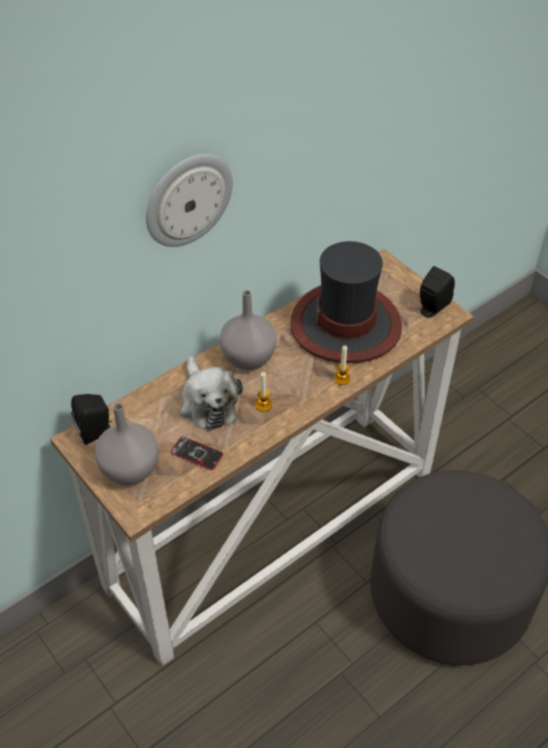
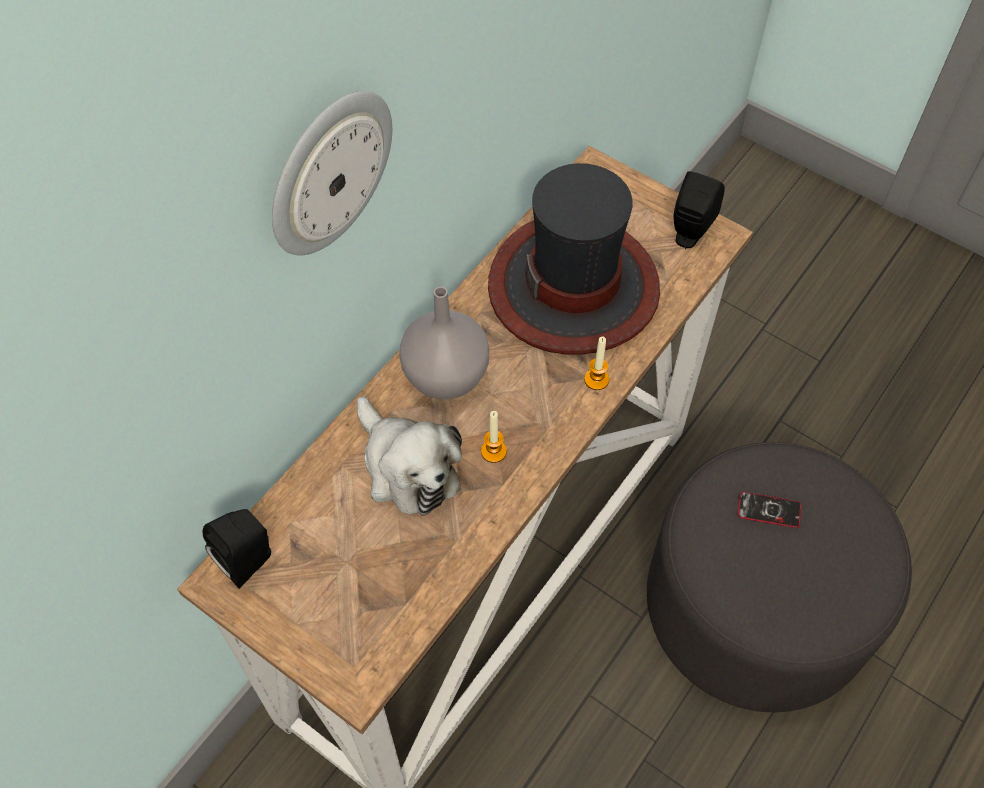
camera: 15 degrees left, 10 degrees up
grey vase [95,403,159,485] -> none
phone [170,436,224,470] -> phone moved to [738,492,801,528]

